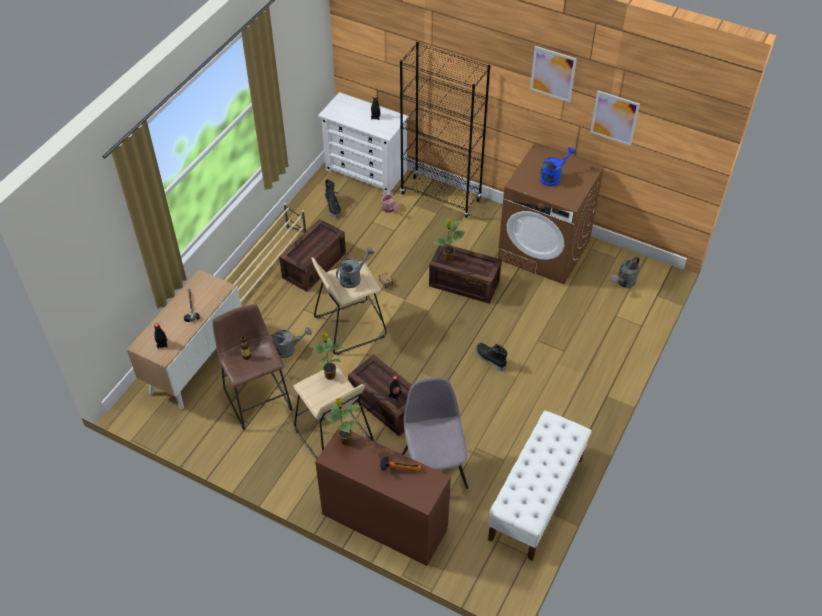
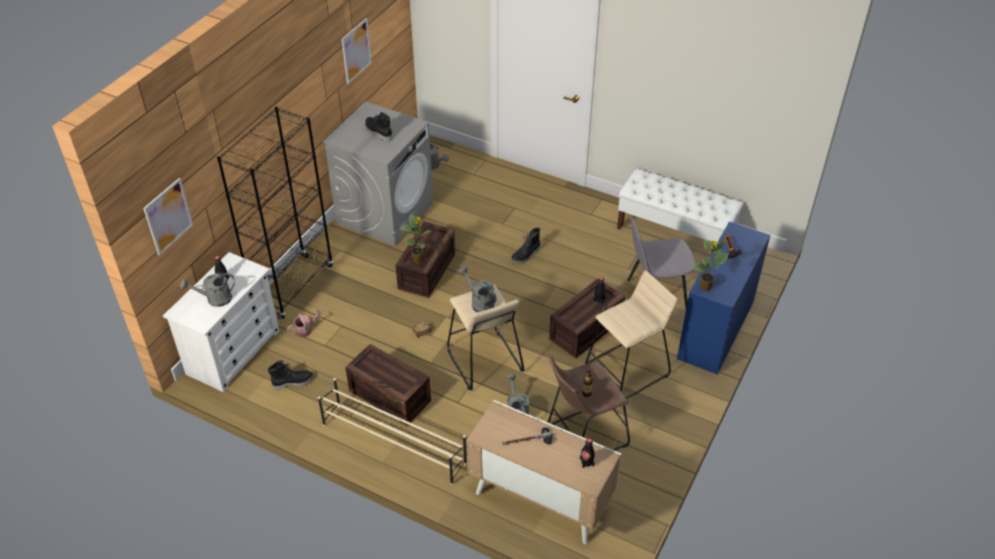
camera: 90 degrees left, 5 degrees down
potted plant [312,332,344,380] -> none
brown desk [315,426,451,566] -> blue desk [677,222,770,375]
brown washing machine [498,142,605,284] -> grey washing machine [322,101,433,246]
picture [530,46,577,102] -> picture moved to [143,178,193,256]
blue watering can [540,147,576,186] -> black boot [365,112,392,142]
none -> grey watering can [180,273,235,307]

